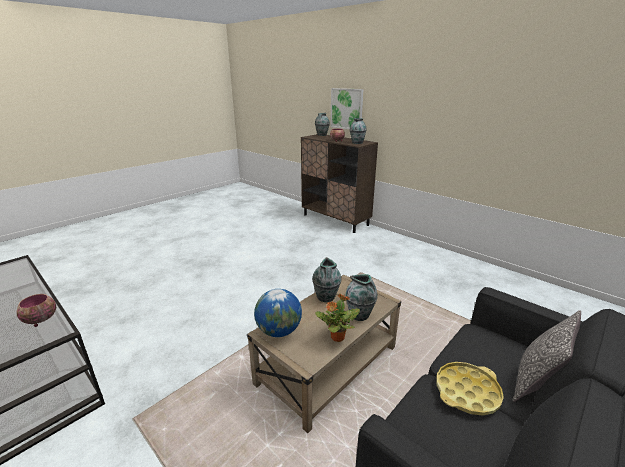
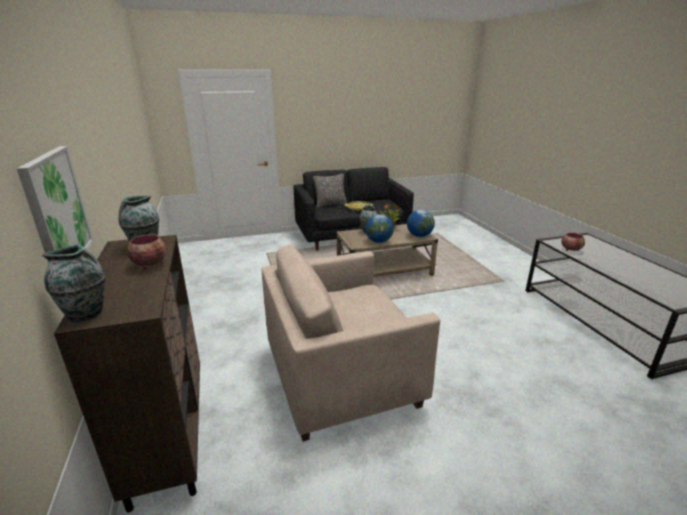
camera: 150 degrees left, 0 degrees up
vase [312,257,341,302] -> globe [365,214,394,243]
none -> beige armchair [262,244,440,441]

